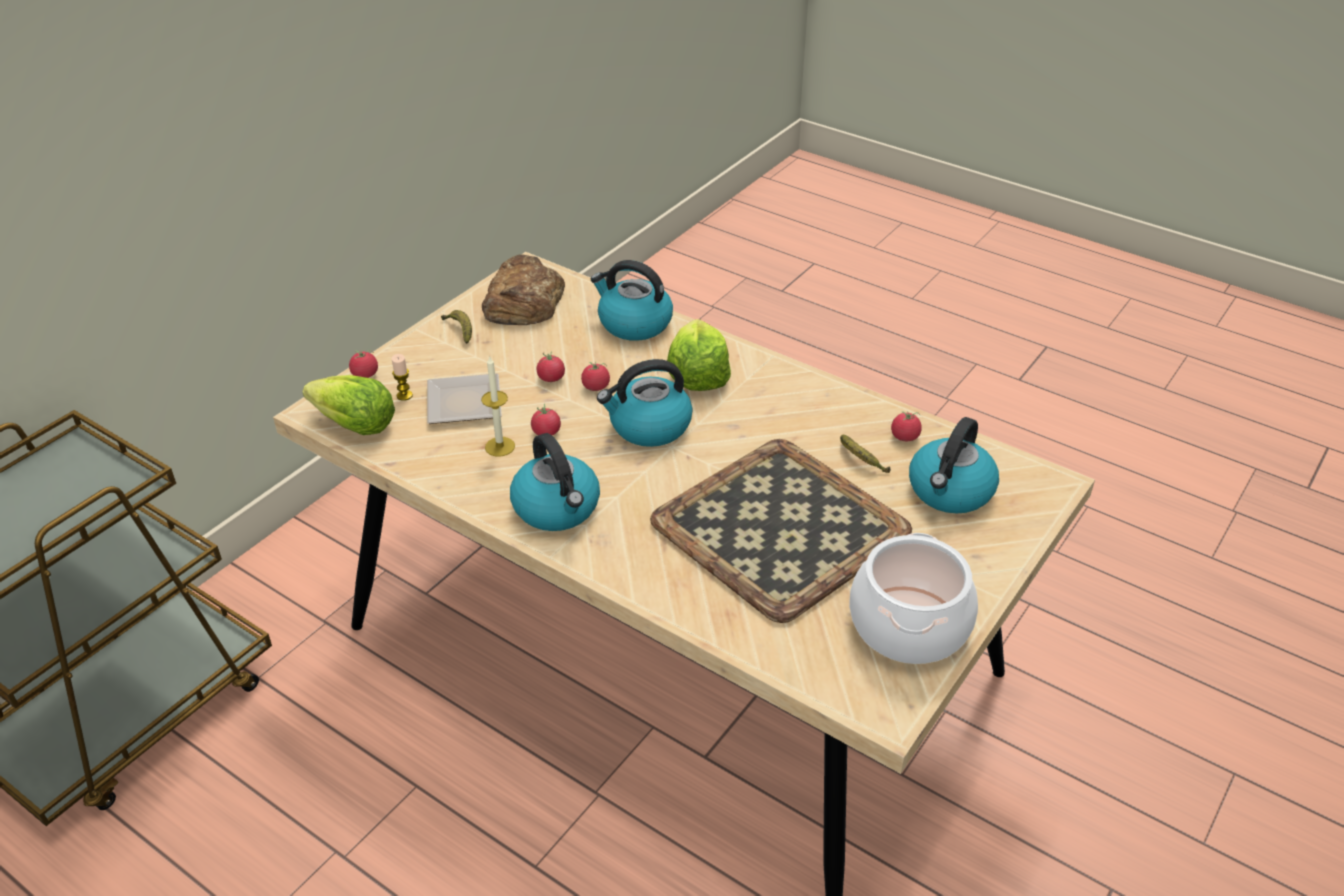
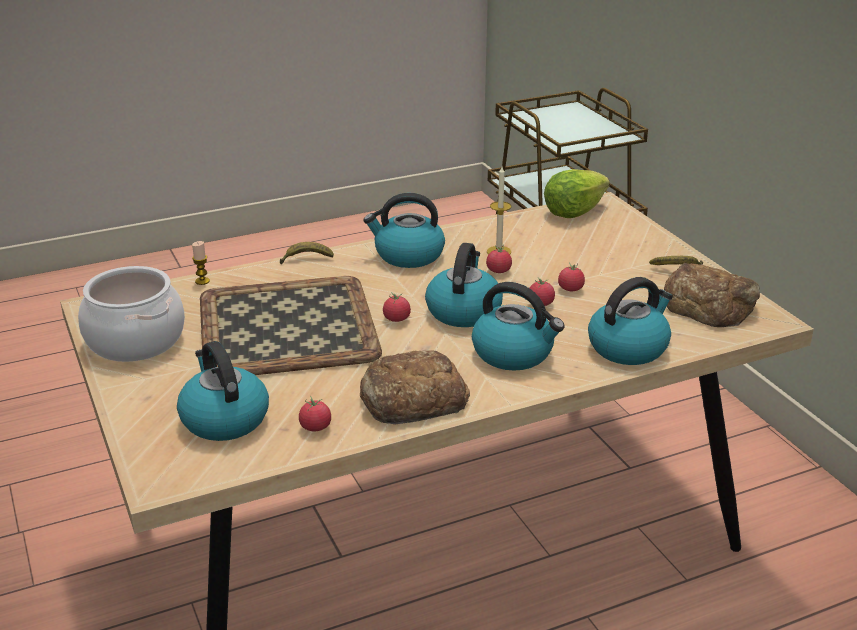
camera: 120 degrees right, 10 degrees down
tomato [349,350,378,378] -> tomato moved to [383,292,411,322]
candle [392,354,413,401] -> candle moved to [192,241,210,285]
plate [427,373,502,424] -> none
lettuce [667,319,731,391] -> kettle [472,282,565,371]
banana [840,435,891,473] -> banana moved to [280,242,334,264]
none -> bread [360,350,470,424]

